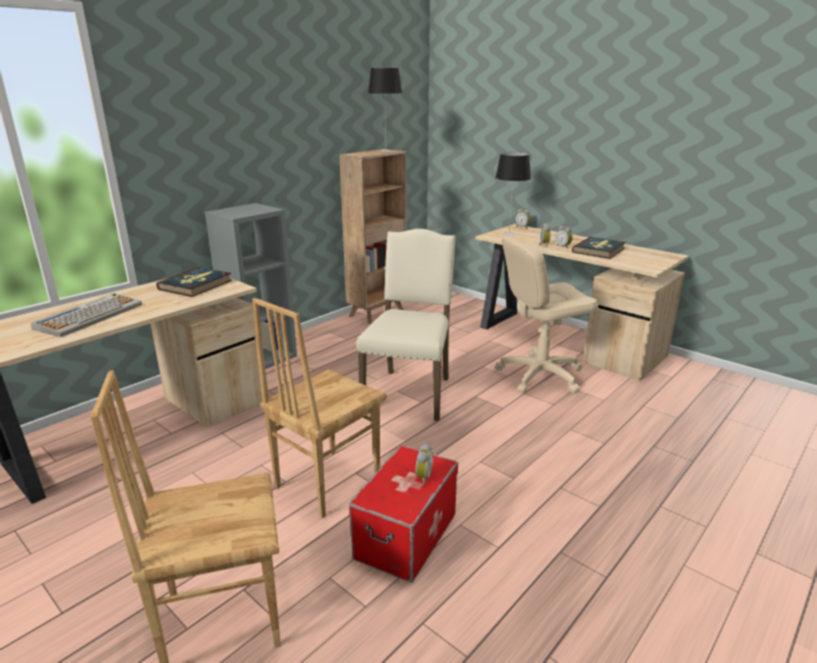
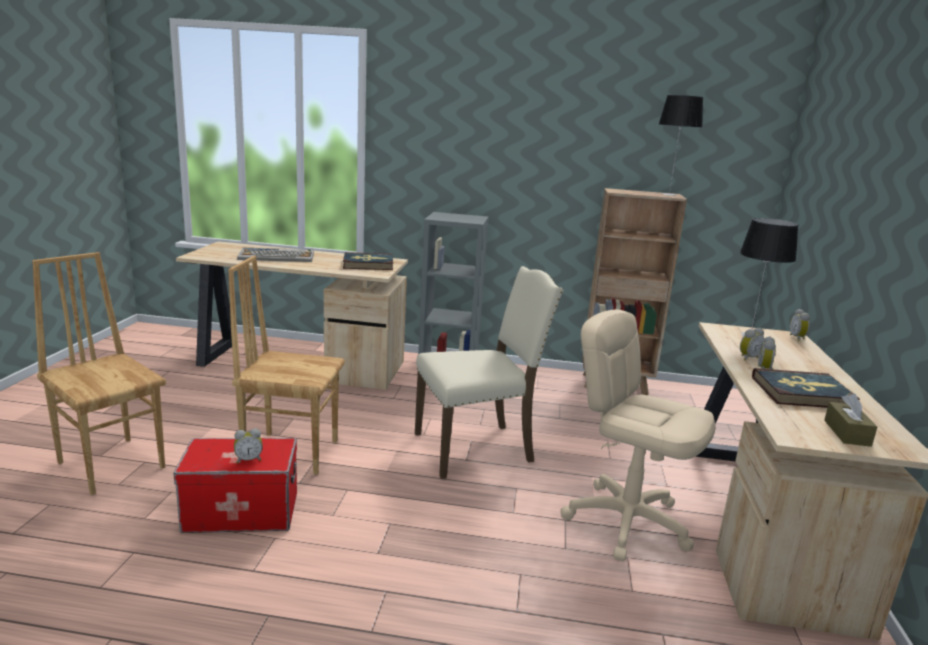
camera: 55 degrees right, 5 degrees down
none -> brown tissue box [824,394,877,447]

